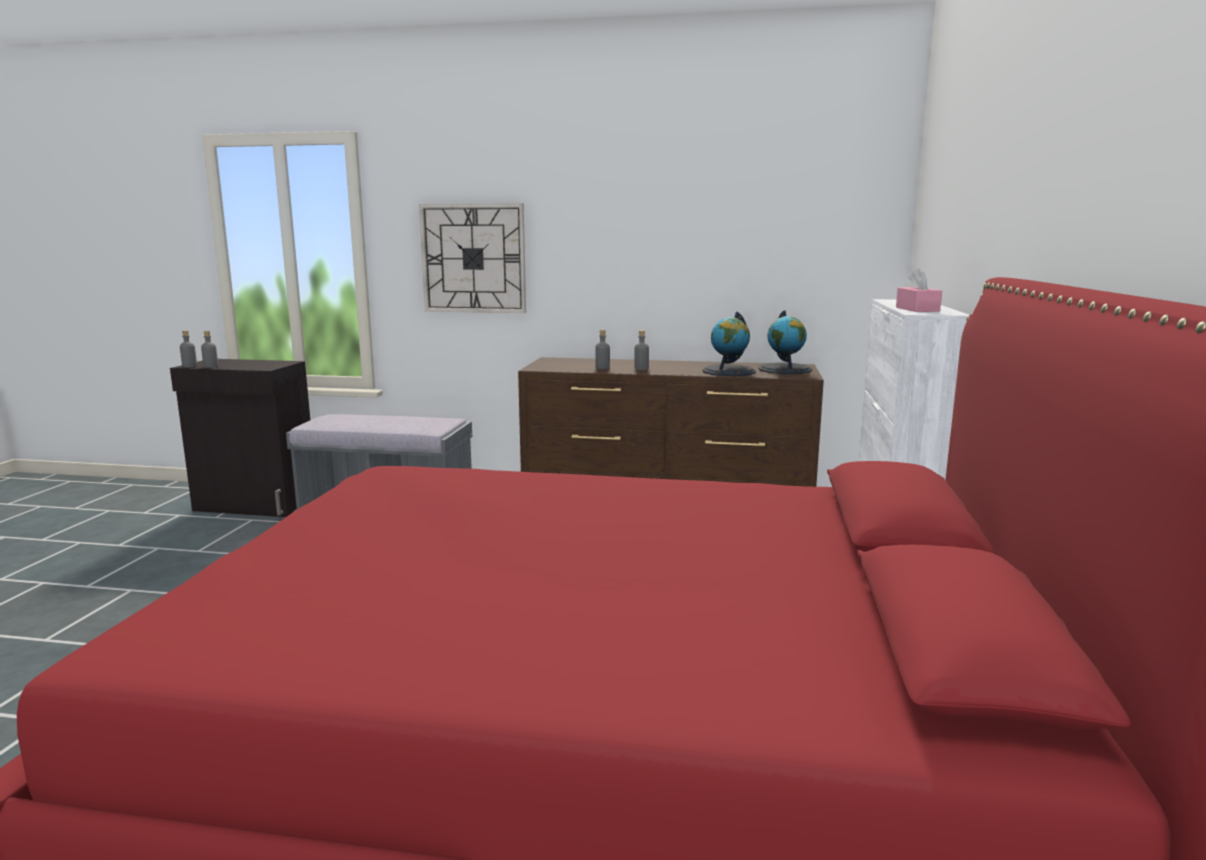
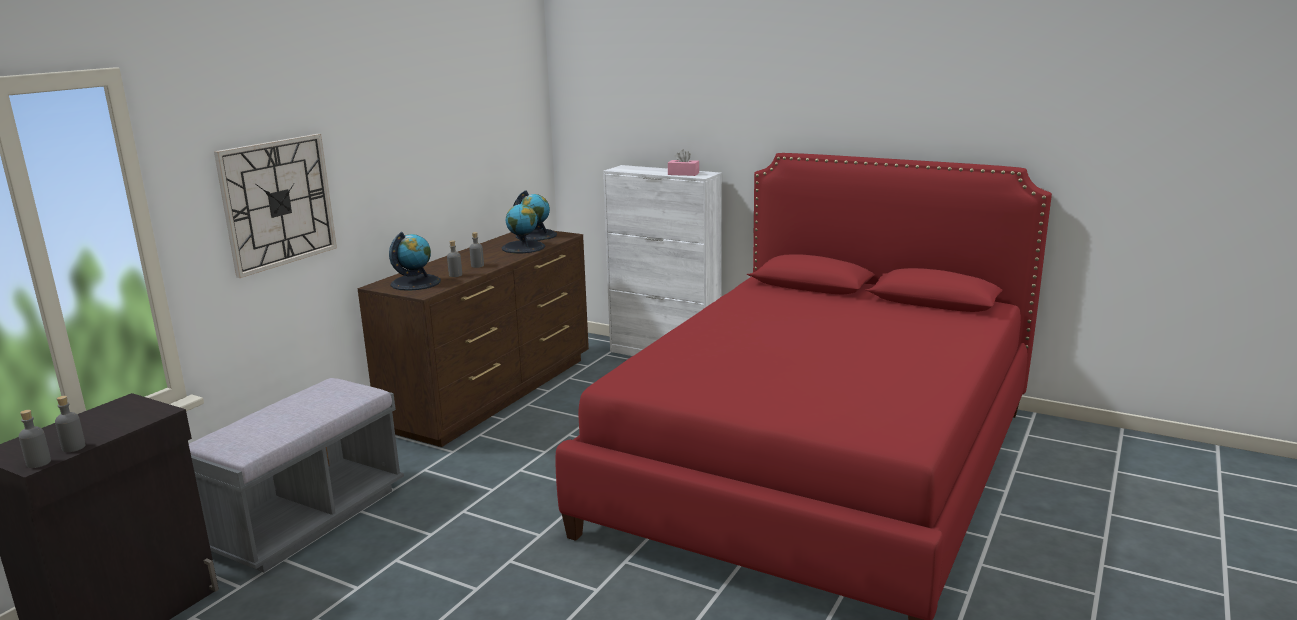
camera: 70 degrees left, 5 degrees up
none -> globe [389,232,441,291]

